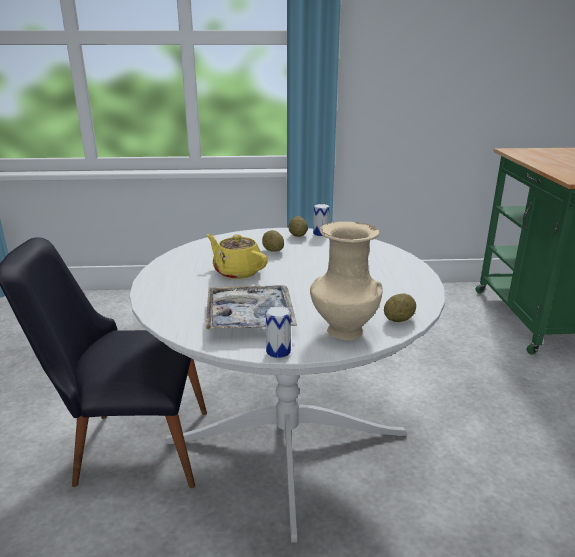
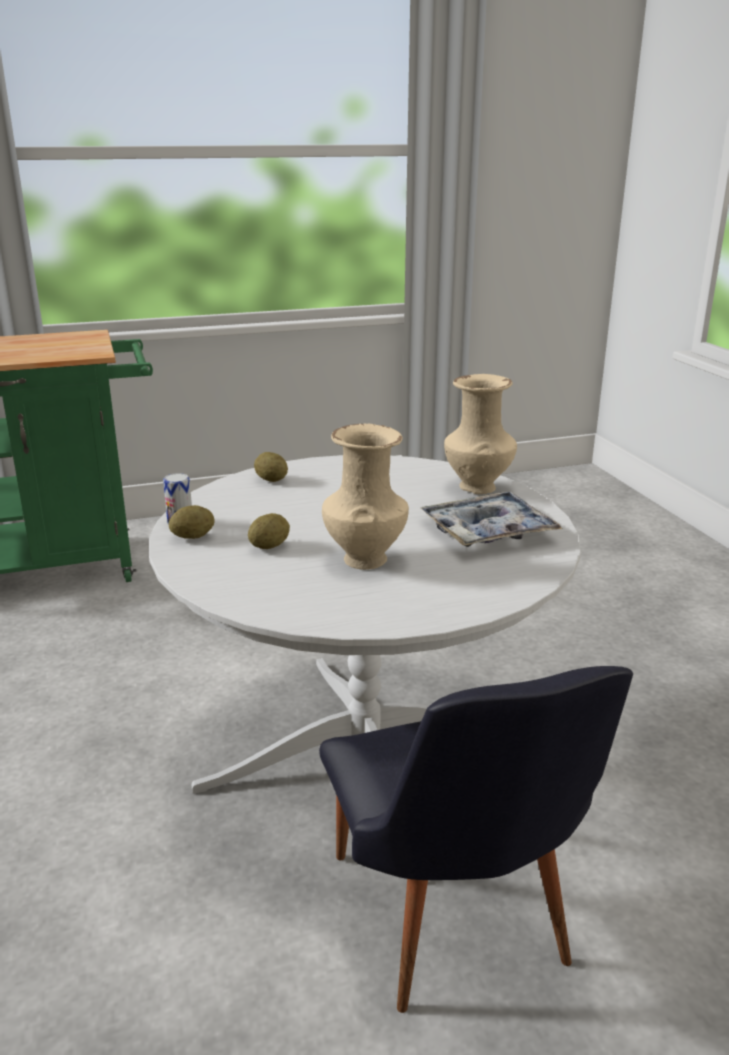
camera: 105 degrees left, 0 degrees up
yellow teapot [206,234,268,279] -> beige vase [322,423,409,570]
can [266,306,291,358] -> none
potato [384,293,416,322] -> potato moved to [254,452,288,482]

